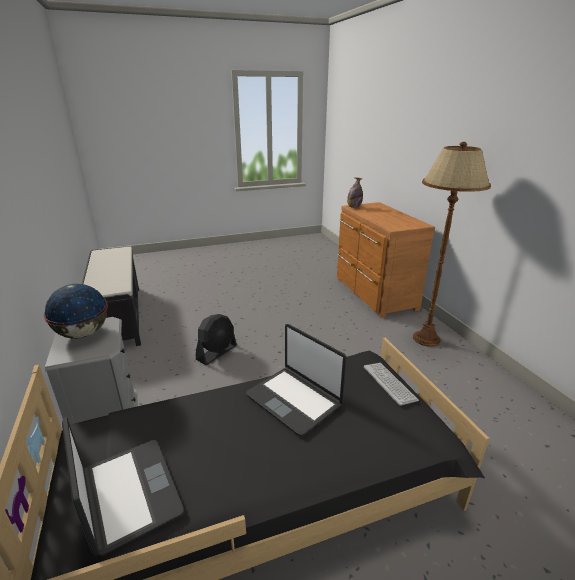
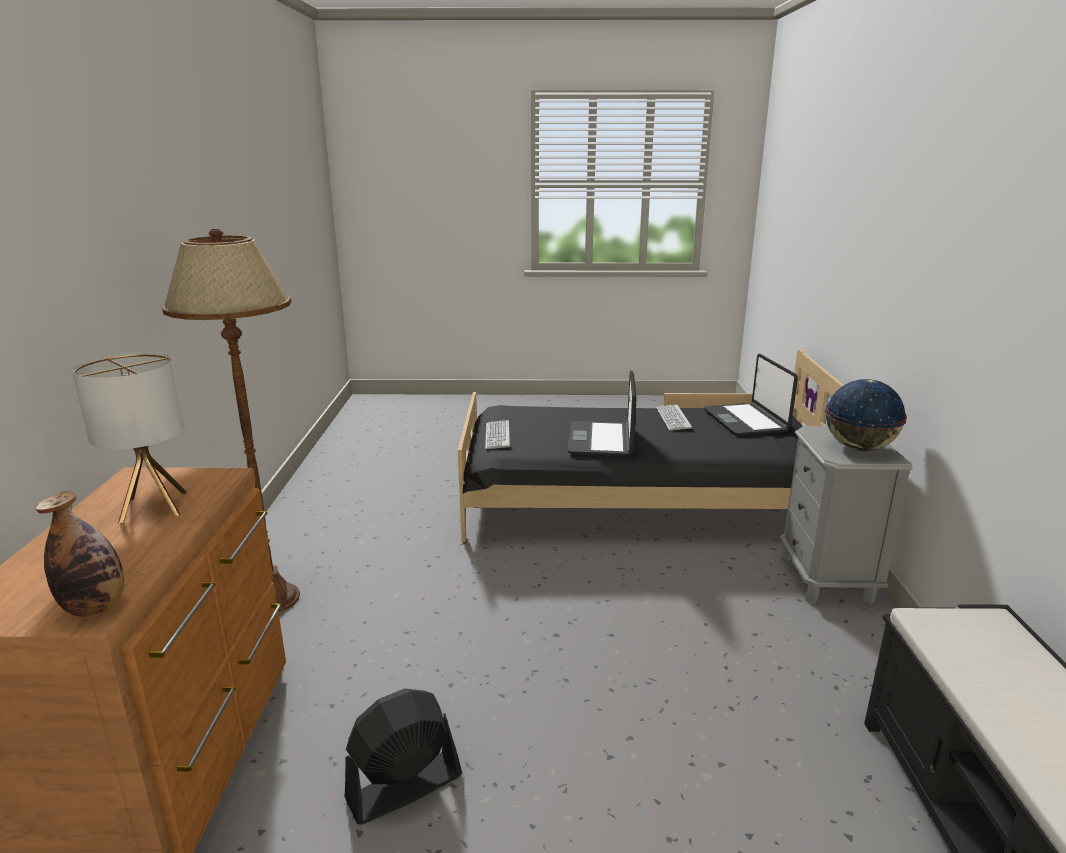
camera: 160 degrees left, 5 degrees down
black fan [196,314,237,365] -> black fan moved to [345,688,462,825]
laptop [246,324,347,436] -> laptop turned 150 degrees counterclockwise [568,370,637,456]
none -> table lamp [72,352,187,523]
none -> keyboard [656,405,692,430]

